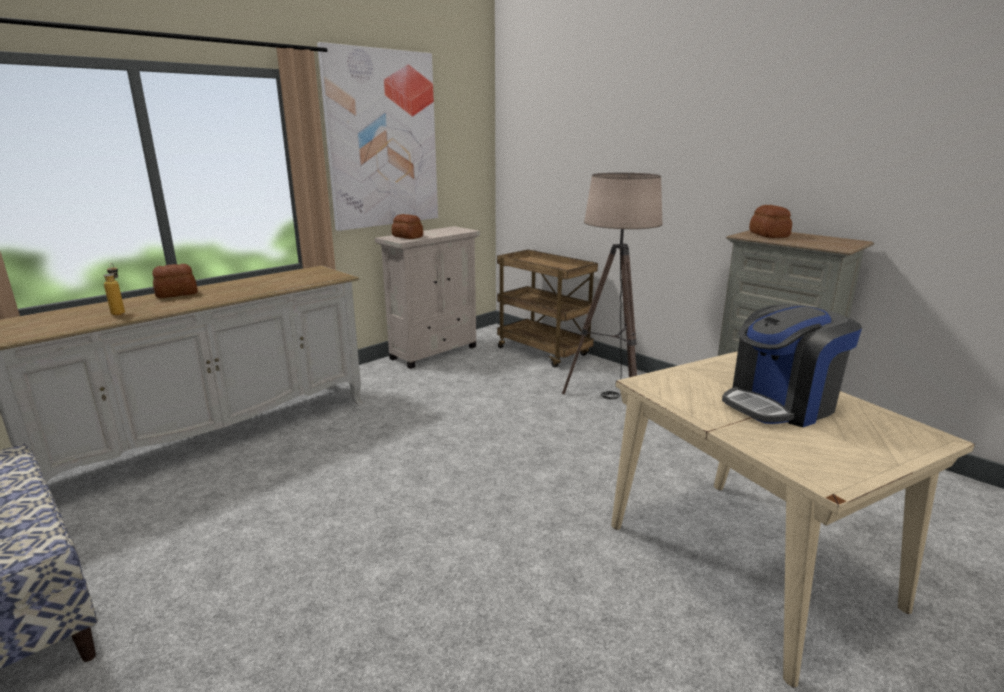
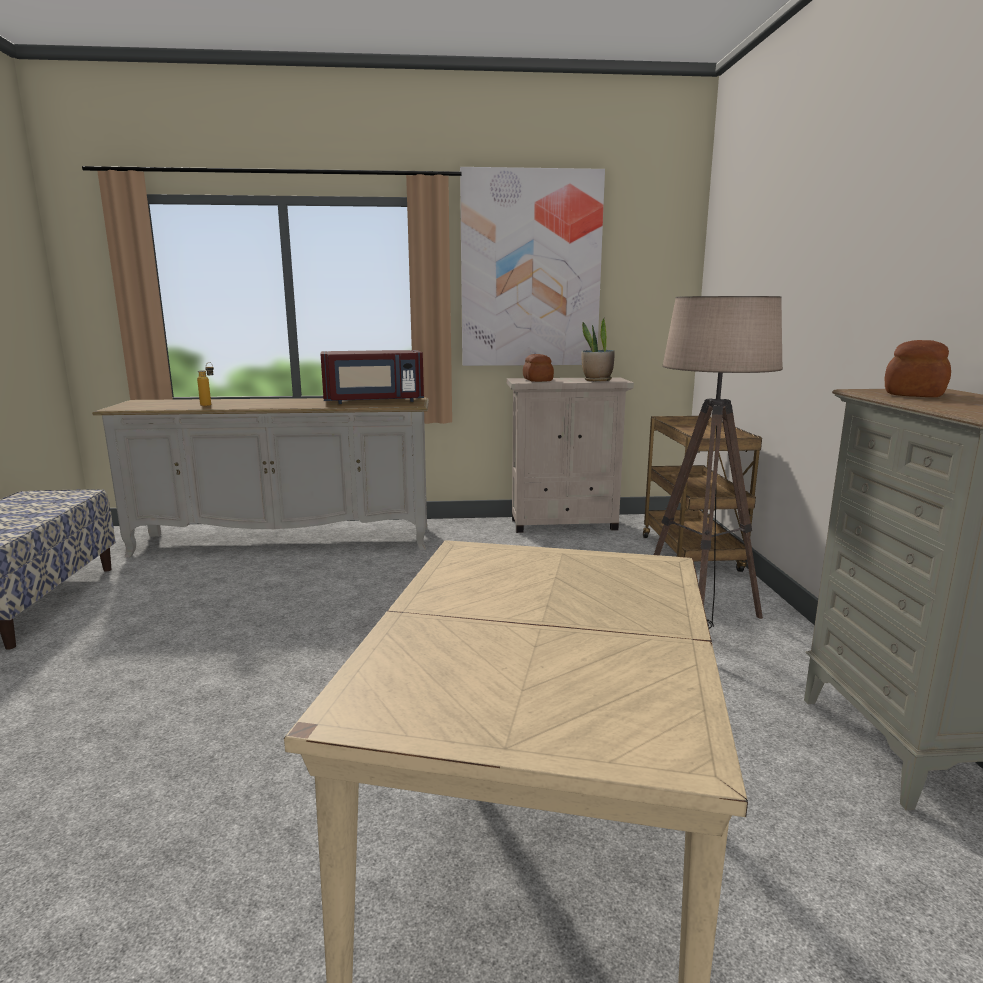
camera: 40 degrees right, 5 degrees down
bread [152,264,198,298] -> none
coffee machine [722,304,862,427] -> none
none -> red microwave [321,350,424,404]
none -> potted plant [581,318,615,381]

